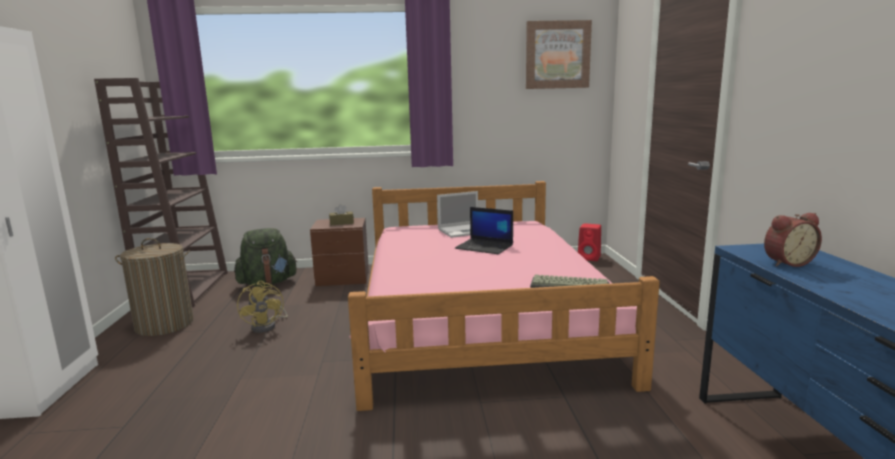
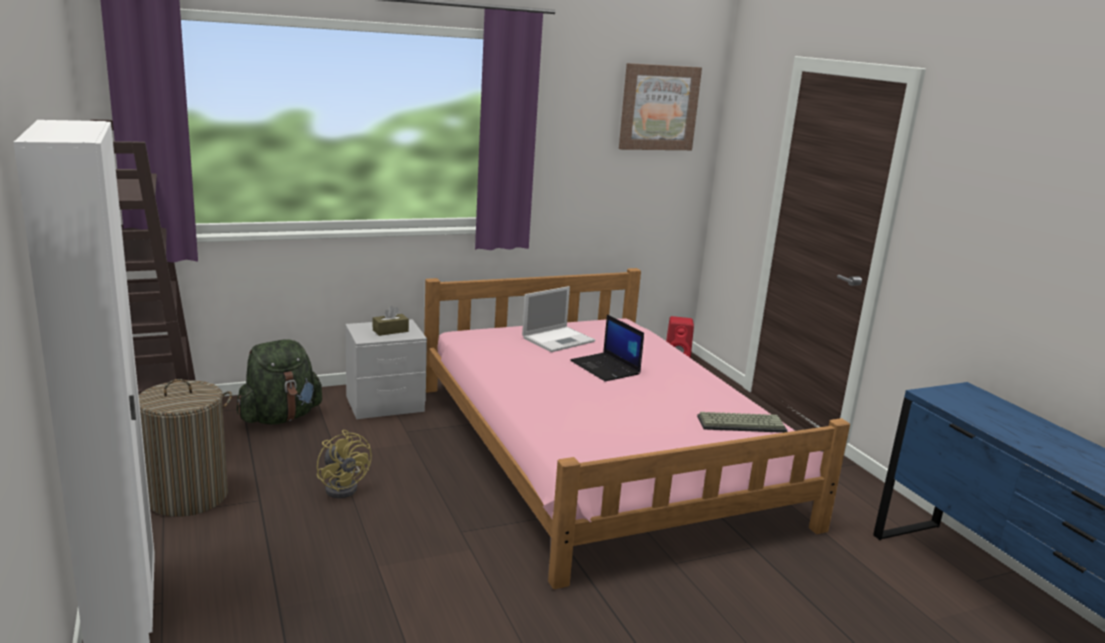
camera: 20 degrees left, 5 degrees up
brown nightstand [310,218,369,286] -> grey nightstand [345,319,427,419]
laptop [455,207,513,254] -> laptop turned 45 degrees clockwise [570,314,644,381]
alarm clock [764,213,822,267] -> none

